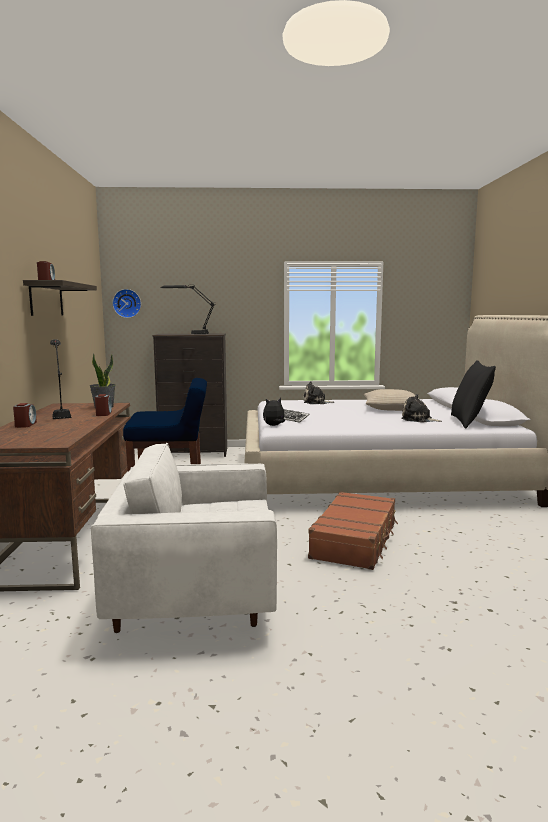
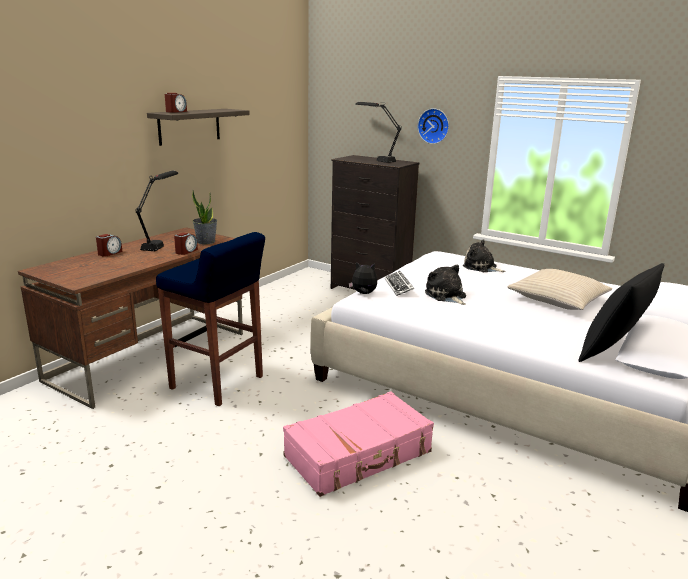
camera: 35 degrees right, 10 degrees up
white armchair [91,443,277,633] -> none
wall clock [112,289,141,318] -> wall clock moved to [418,108,449,144]
brown suitcase [308,491,398,570] -> pink suitcase [283,391,434,497]
plush toy [401,394,442,423] -> plush toy moved to [425,265,466,305]

